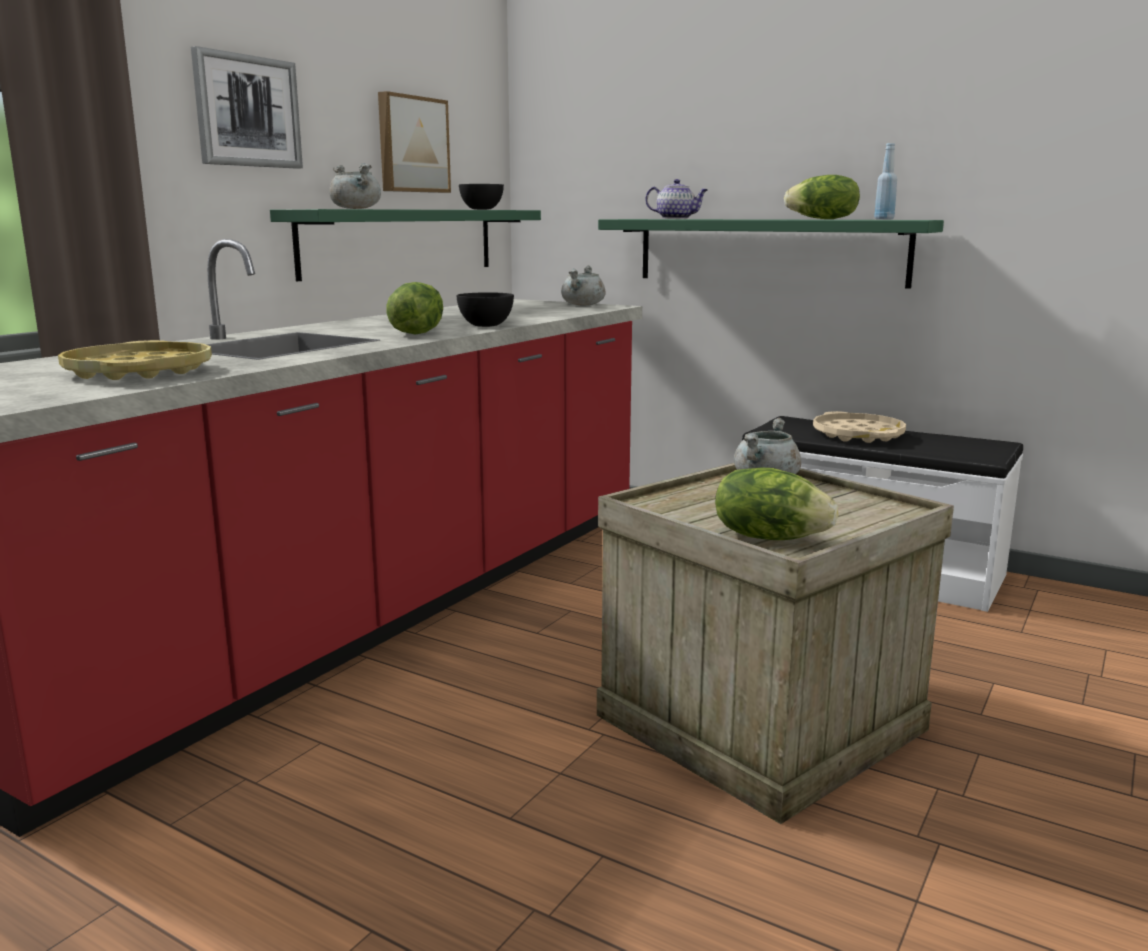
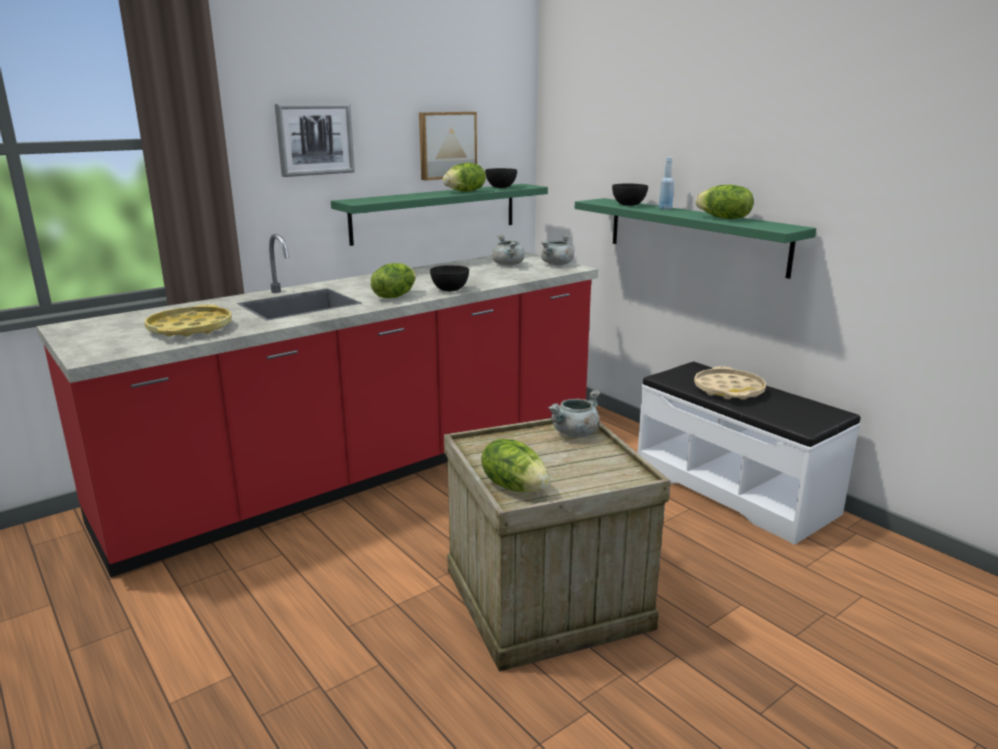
camera: 20 degrees right, 5 degrees up
grey cooking pot [329,163,381,209] -> grey cooking pot moved to [492,235,525,266]
teapot [645,179,708,219] -> black bowl [612,184,648,206]
blue bottle [874,143,897,220] -> blue bottle moved to [659,157,674,210]
none -> lettuce [443,163,486,192]

